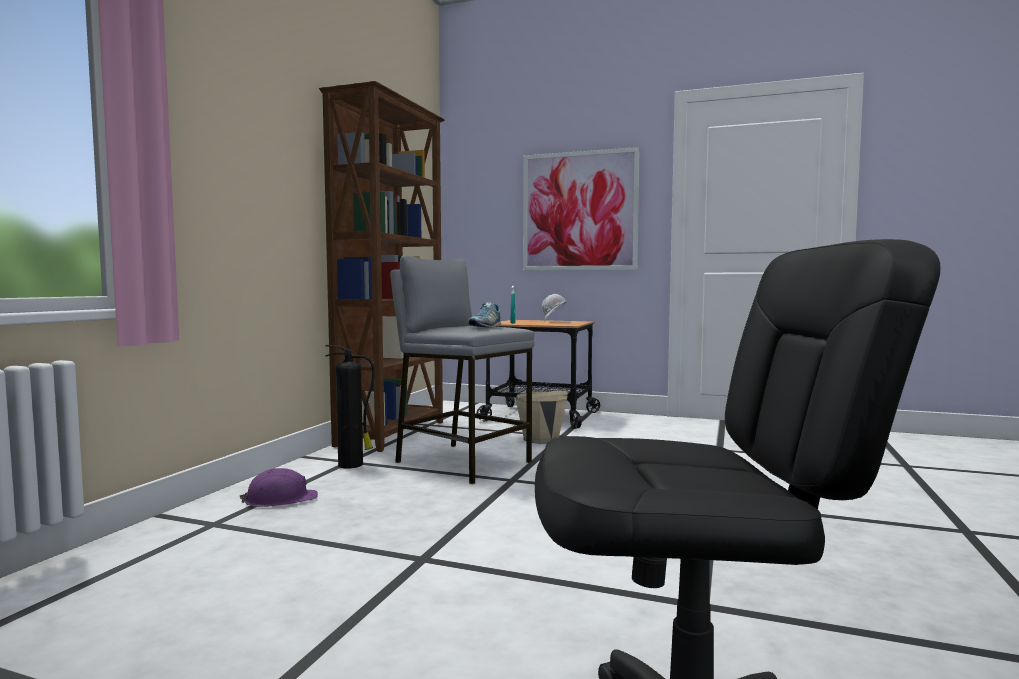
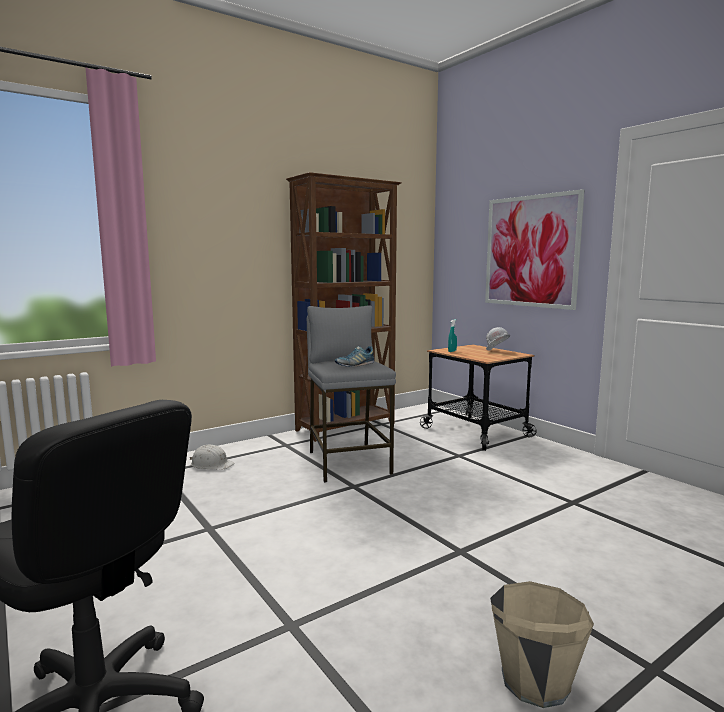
camera: 35 degrees right, 5 degrees up
purple hard hat [239,468,318,507] -> white hard hat [190,445,234,469]
fire extinguisher [326,345,375,468] -> none
beige bucket [515,391,567,444] -> beige bucket moved to [490,581,594,708]

